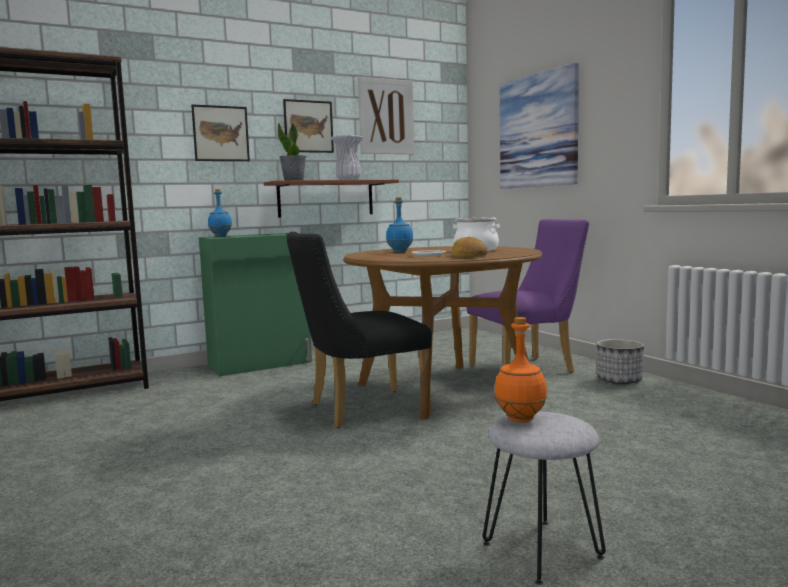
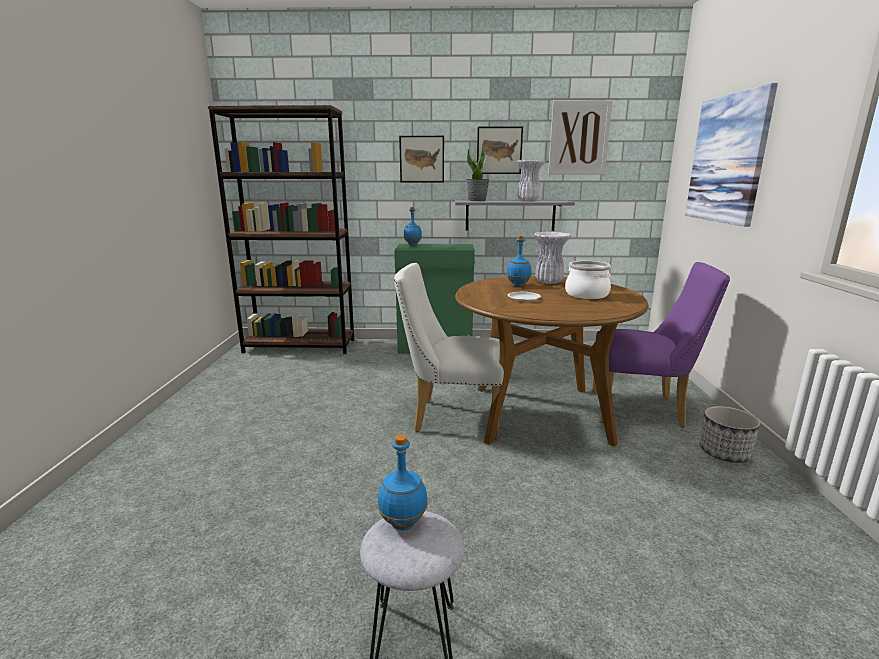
camera: 30 degrees right, 10 degrees up
brown shelf [264,180,399,218] -> grey shelf [455,200,575,231]
black chair [286,232,432,428] -> white chair [394,263,504,439]
bread [451,237,488,257] -> none
orange bottle [494,317,547,422] -> blue bottle [378,435,428,530]
none -> white vase [534,232,571,284]

